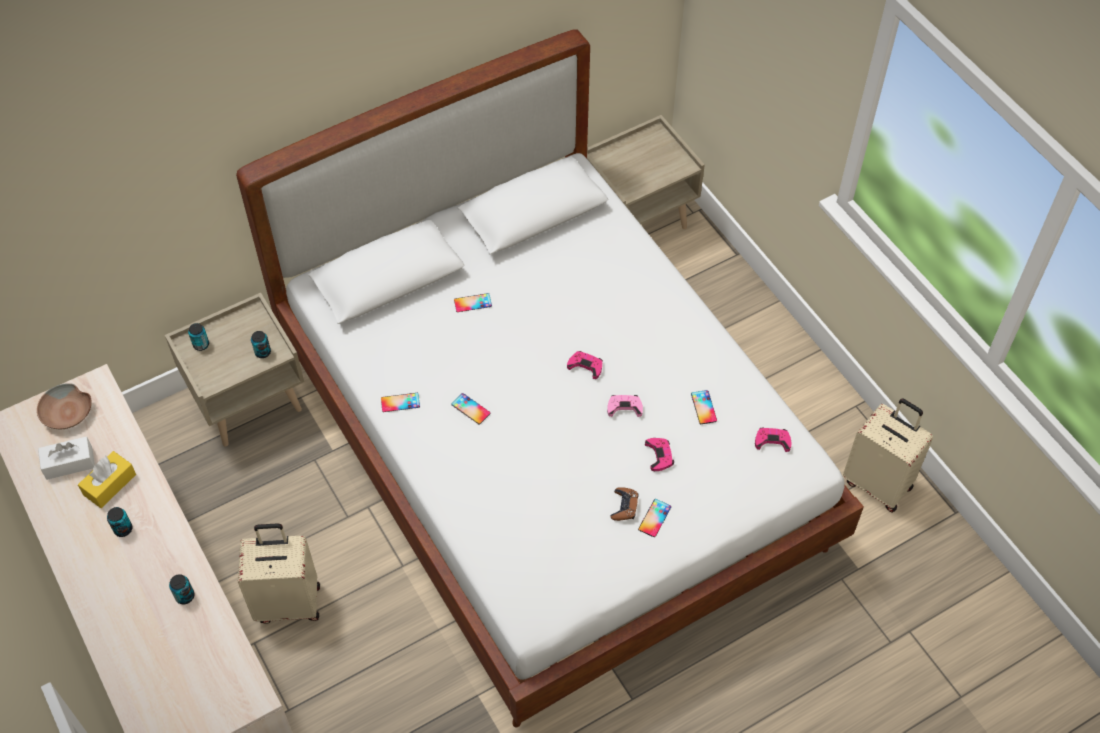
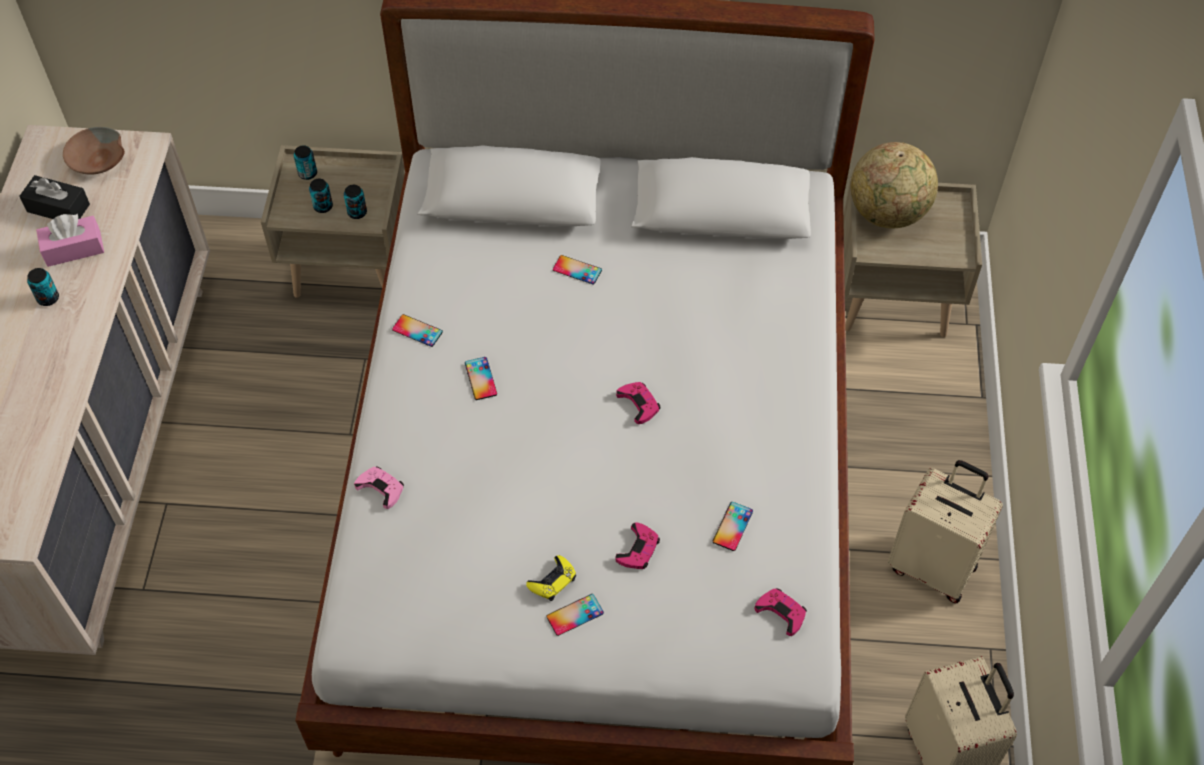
camera: 35 degrees right, 0 degrees up
white tissue box [38,436,95,480] -> black tissue box [19,175,90,219]
yellow tissue box [78,451,136,508] -> pink tissue box [36,214,104,267]
can [169,574,194,604] -> can moved to [309,179,333,213]
beige suitcase [238,524,320,624] -> beige suitcase moved to [888,460,1003,603]
pink game controller [607,395,643,417] -> pink game controller moved to [354,466,404,509]
brown game controller [610,487,639,521] -> yellow game controller [526,555,576,601]
none -> globe [850,142,938,228]

